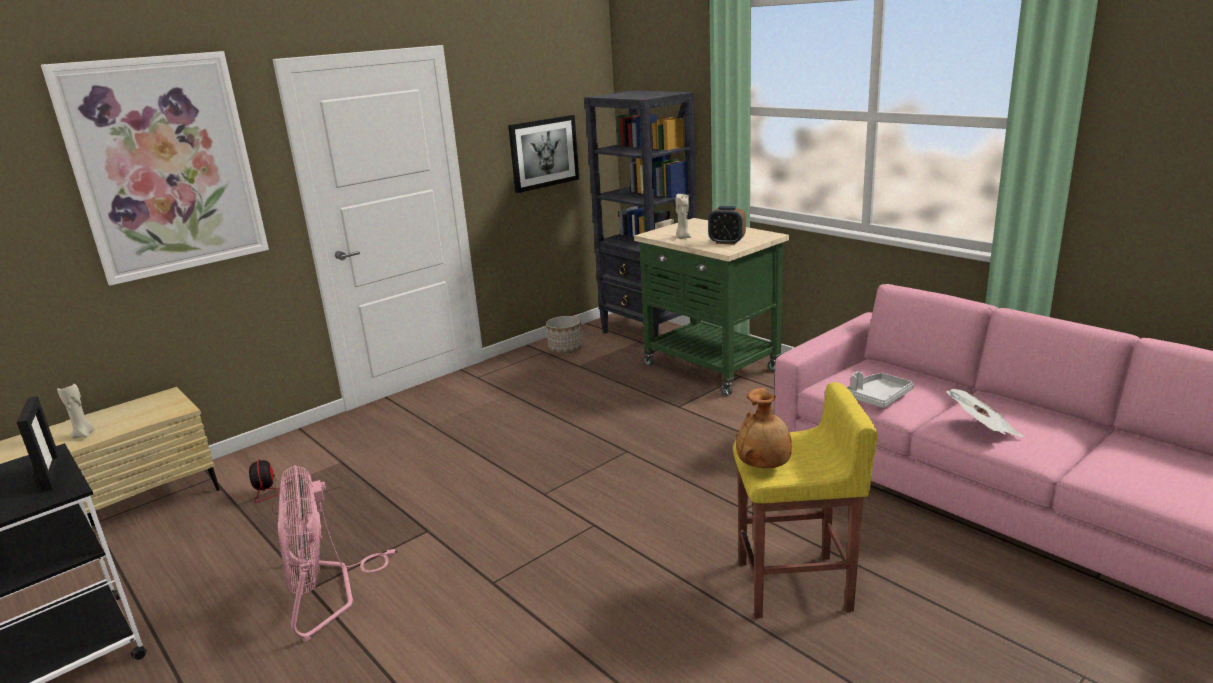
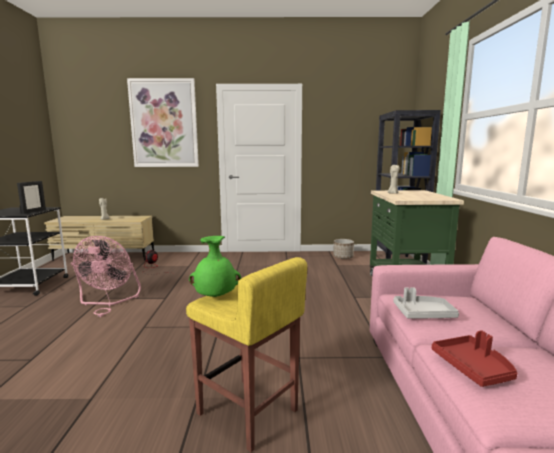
camera: 40 degrees right, 10 degrees down
pink fan [278,465,398,642] -> pink fan turned 75 degrees clockwise [71,236,141,317]
picture [508,115,579,193] -> none
alarm clock [708,206,746,245] -> none
brown vase [736,387,792,468] -> green vase [189,236,241,297]
newspaper [946,389,1024,437] -> red tray [432,331,517,387]

